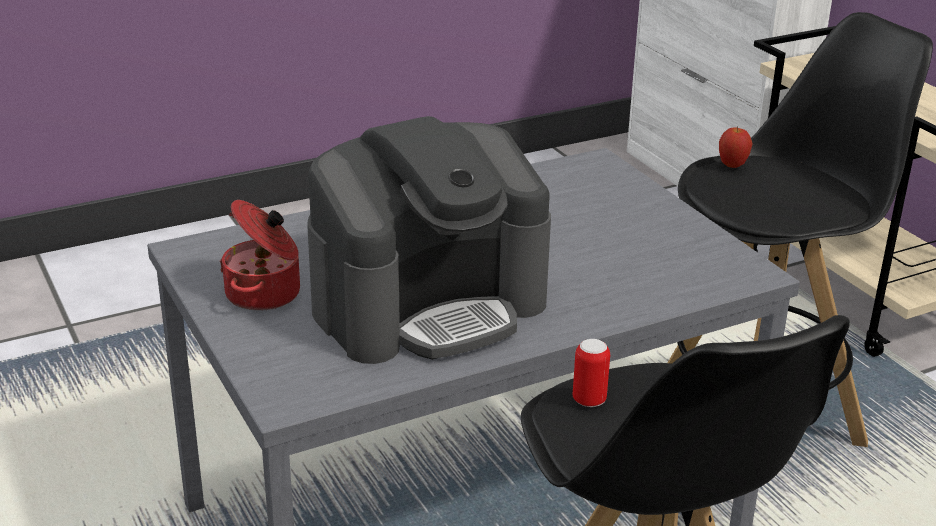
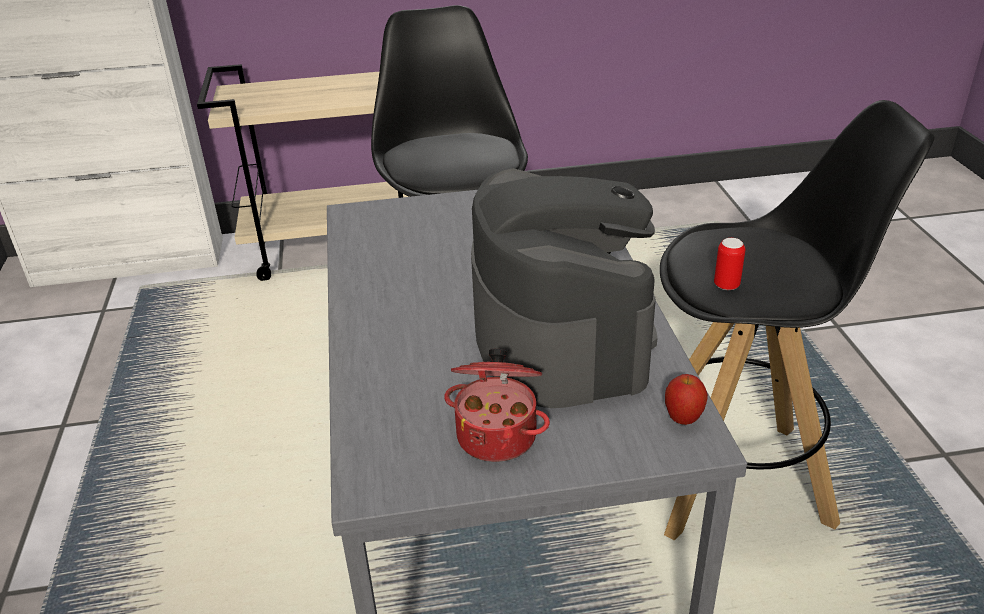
camera: 70 degrees left, 5 degrees up
apple [719,126,753,168] -> apple moved to [665,374,708,425]

